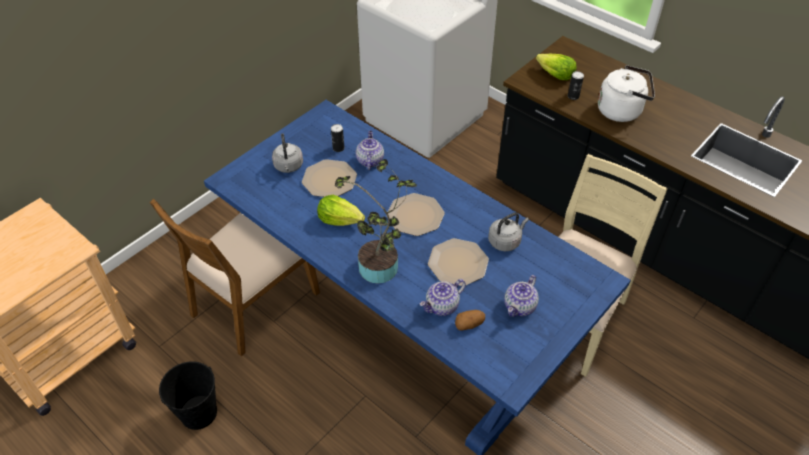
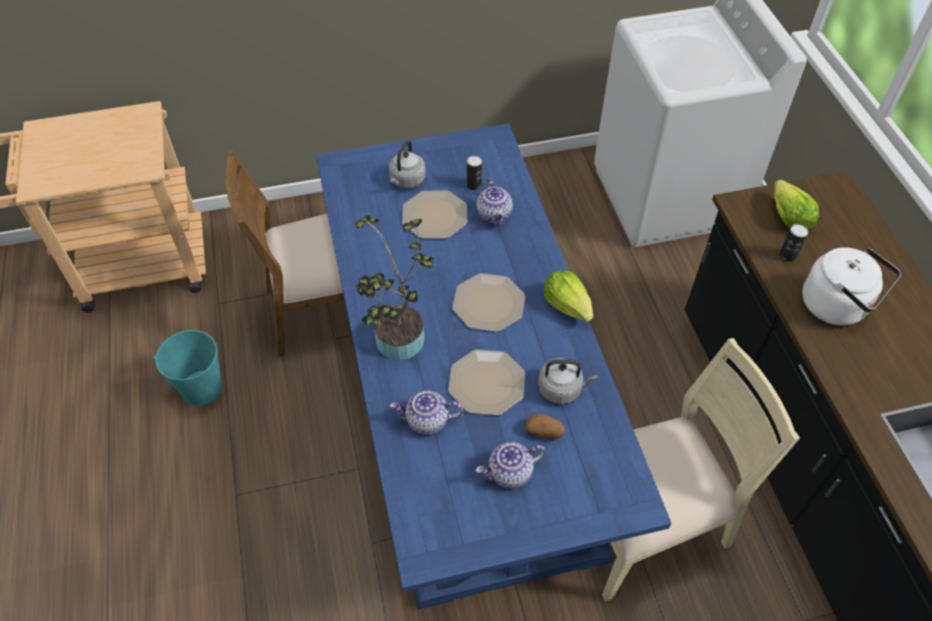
camera: 35 degrees right, 5 degrees up
black bucket [159,361,217,430] -> turquoise bucket [154,330,222,406]
lettuce [317,195,365,226] -> lettuce moved to [543,270,593,322]
teapot [356,130,384,170] -> teapot turned 135 degrees clockwise [476,178,513,226]
potato [455,310,485,330] -> potato moved to [525,413,564,439]

